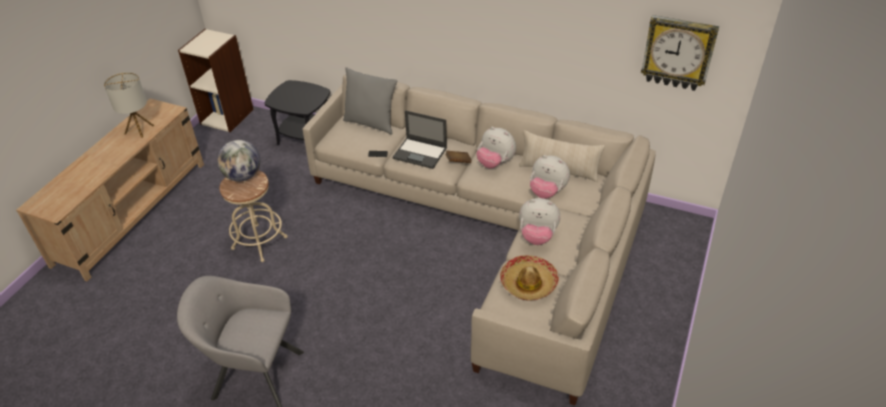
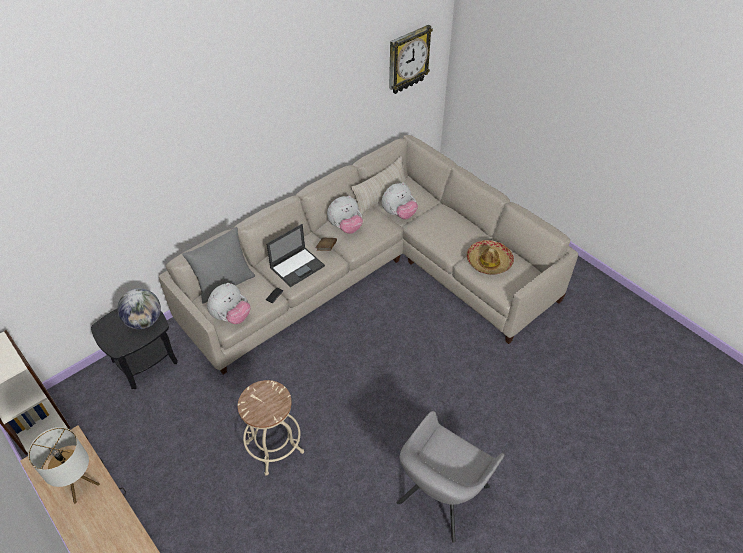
camera: 65 degrees left, 5 degrees up
globe [217,140,260,182] -> globe moved to [117,288,161,329]
plush toy [519,198,560,245] -> plush toy moved to [207,283,251,324]

